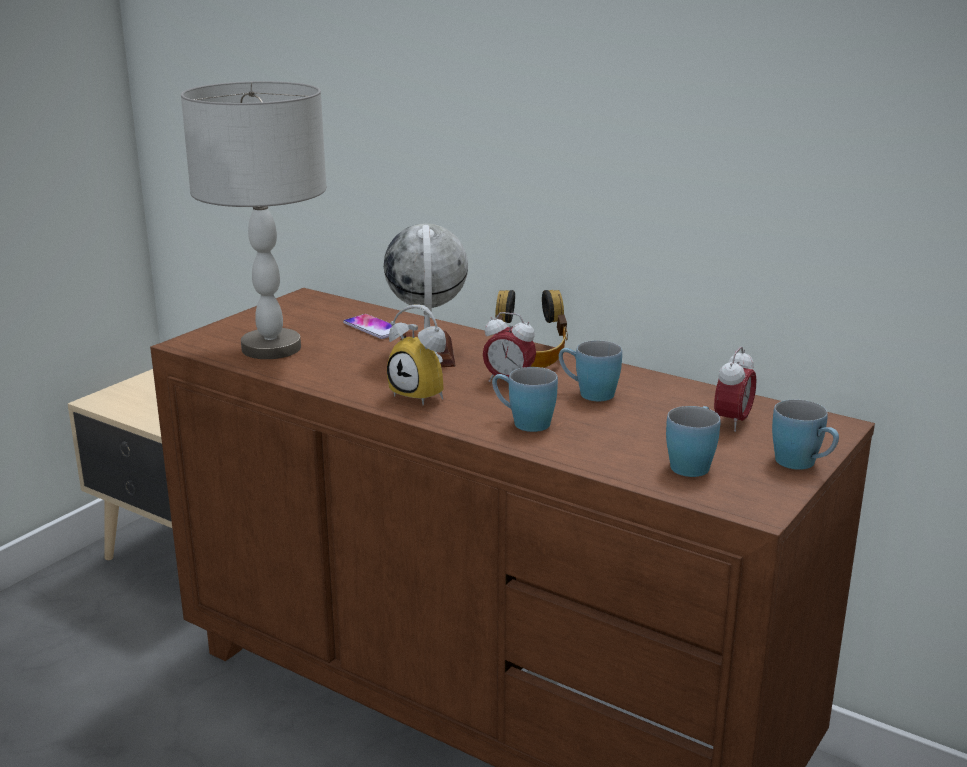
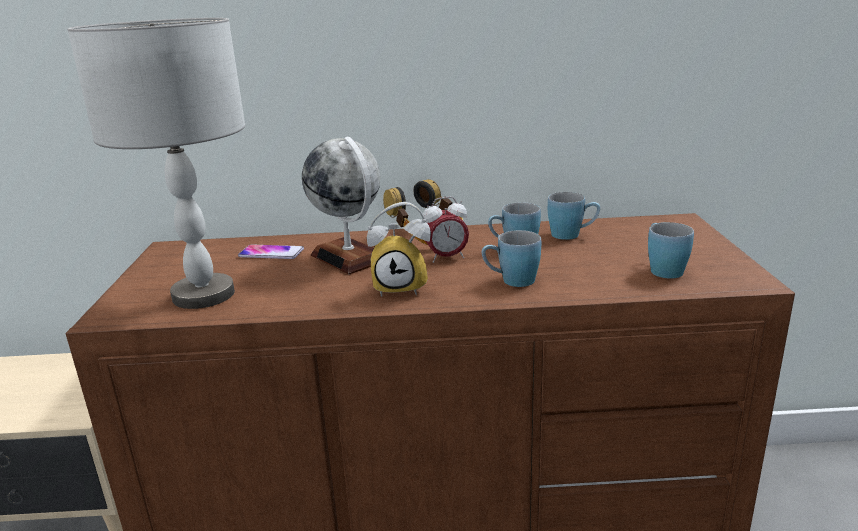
camera: 35 degrees left, 0 degrees up
alarm clock [714,347,757,432] -> none
blue mug [772,400,839,470] -> blue mug moved to [548,192,600,240]

